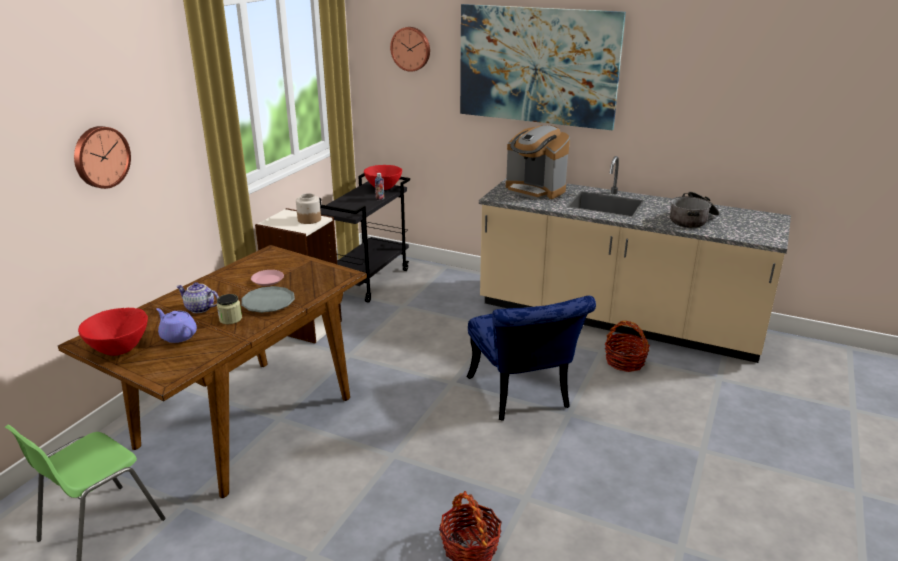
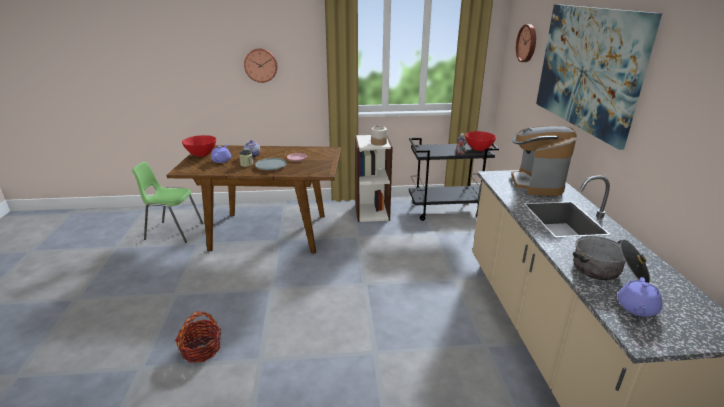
camera: 60 degrees right, 0 degrees up
blue chair [467,296,596,421] -> none
basket [605,321,650,372] -> none
none -> purple teapot [617,277,662,317]

